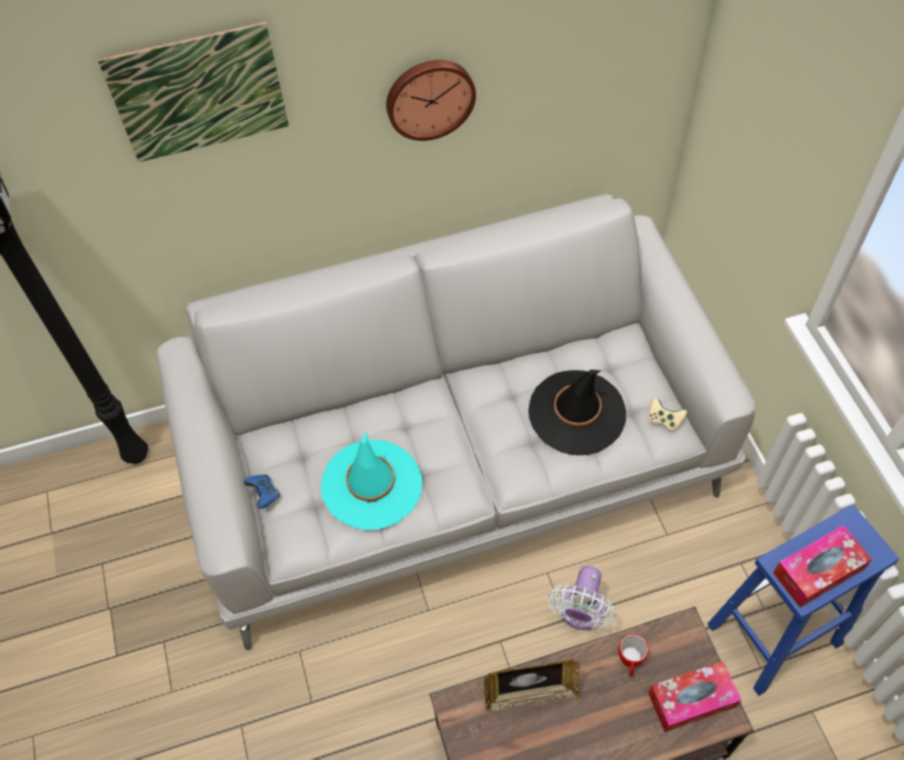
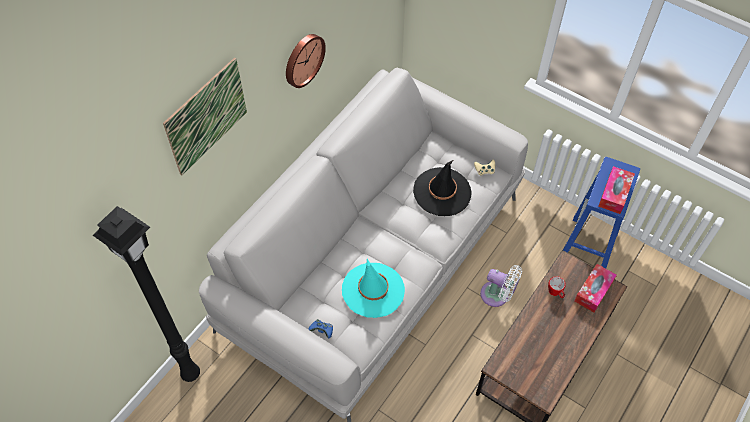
camera: 40 degrees left, 0 degrees up
picture frame [484,659,580,712] -> none
white fan [548,566,614,630] -> white fan turned 45 degrees counterclockwise [480,265,522,307]

